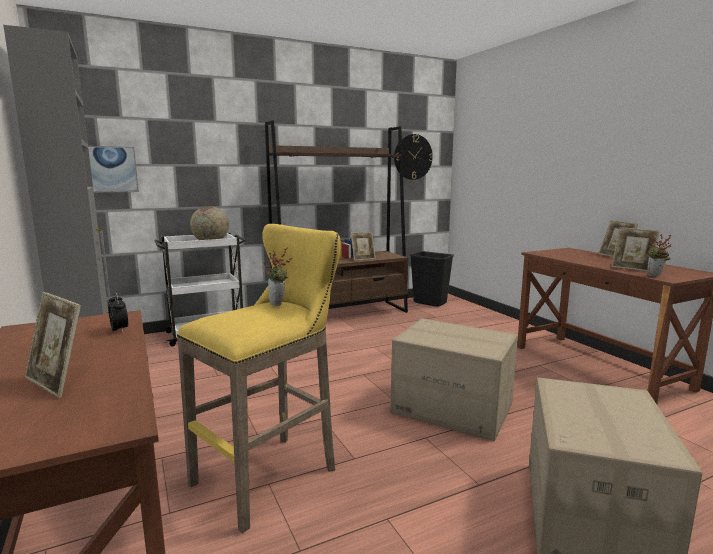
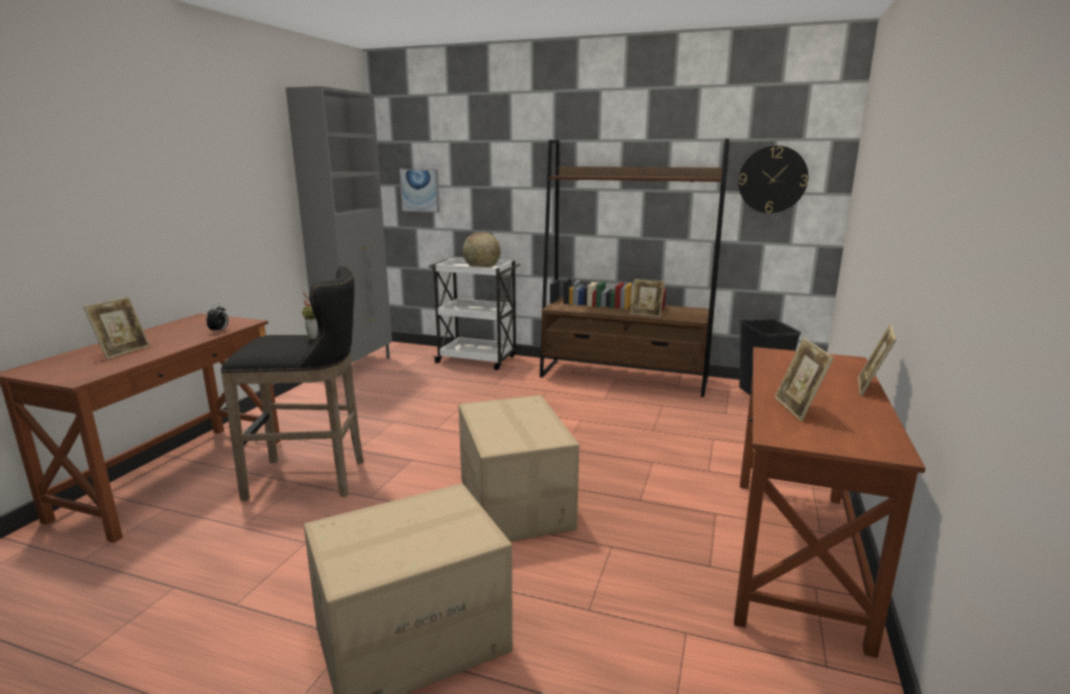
camera: 45 degrees right, 5 degrees up
picture frame [24,292,81,398] -> picture frame turned 150 degrees counterclockwise [83,297,150,359]
yellow stool [177,224,340,533] -> black stool [221,266,364,501]
potted plant [647,234,672,276] -> none

